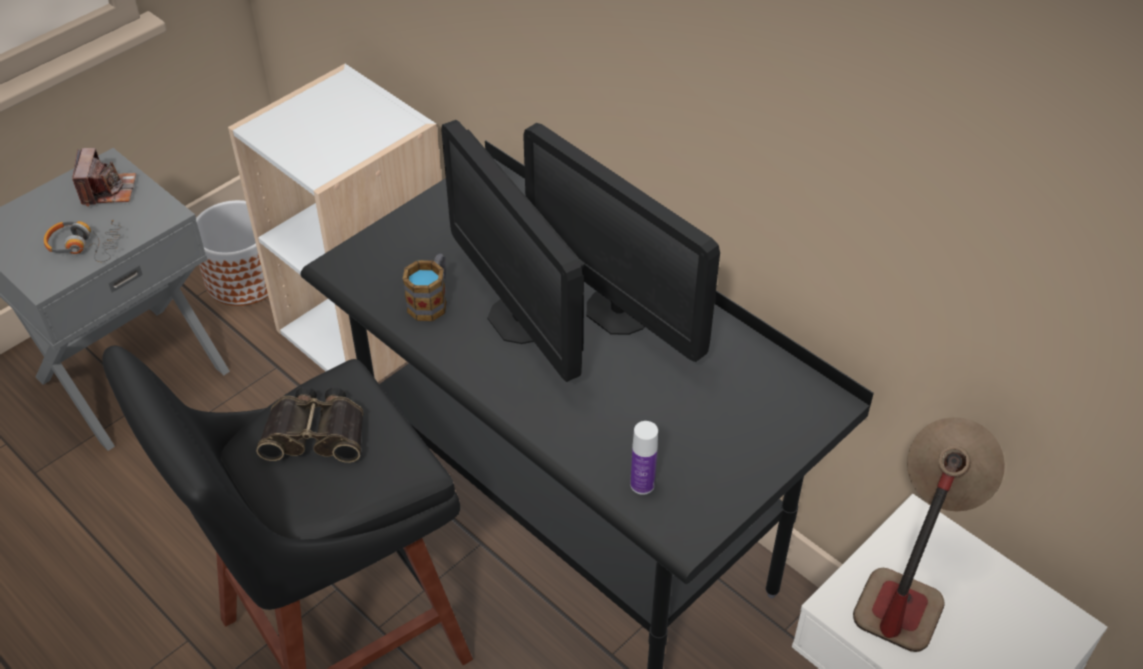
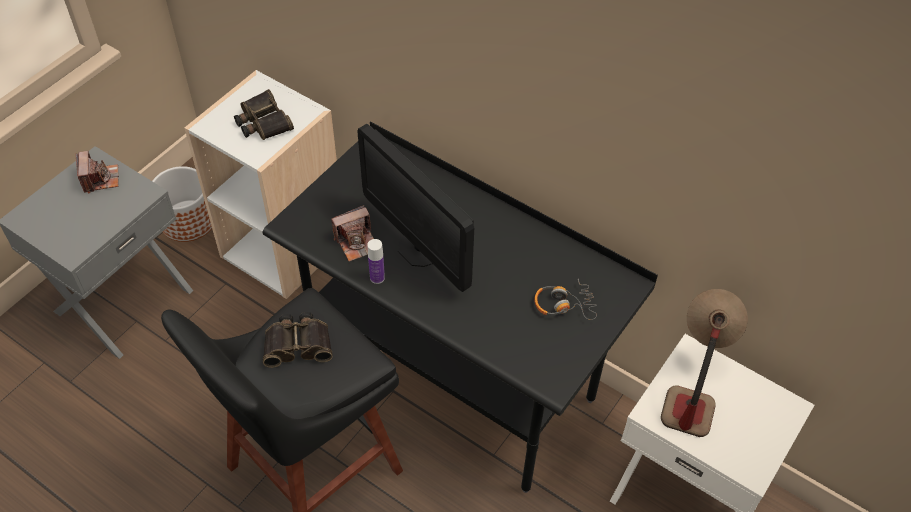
camera: 10 degrees left, 5 degrees up
headphones [44,218,121,262] -> headphones moved to [534,279,597,320]
mug [403,254,447,321] -> camera [331,205,374,262]
monitor [523,123,720,362] -> none
bottle [630,421,658,495] -> bottle moved to [367,239,385,284]
none -> binoculars [234,89,294,140]

